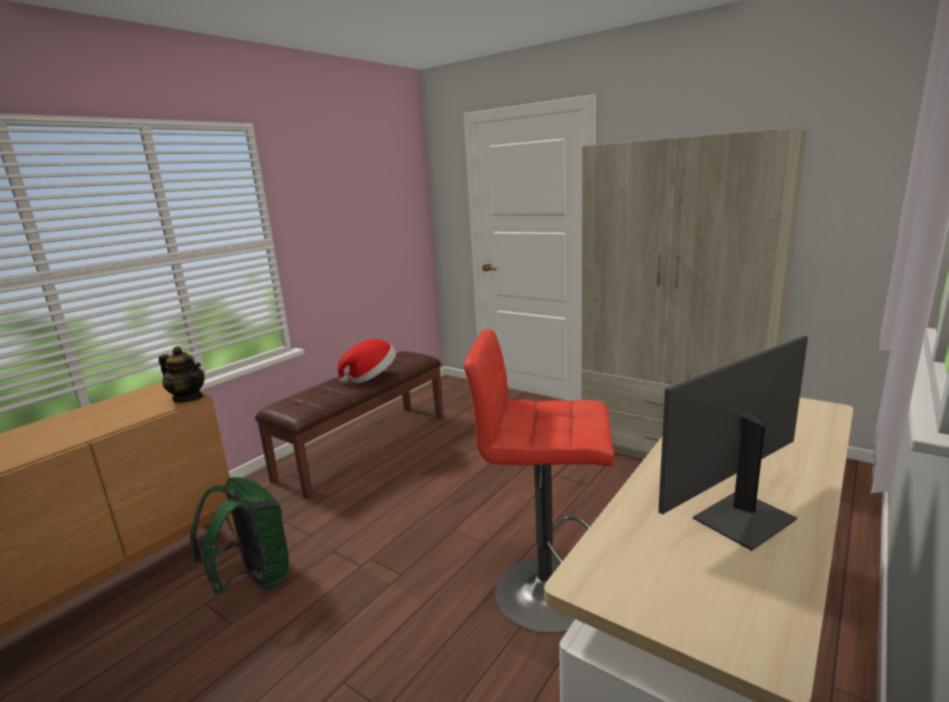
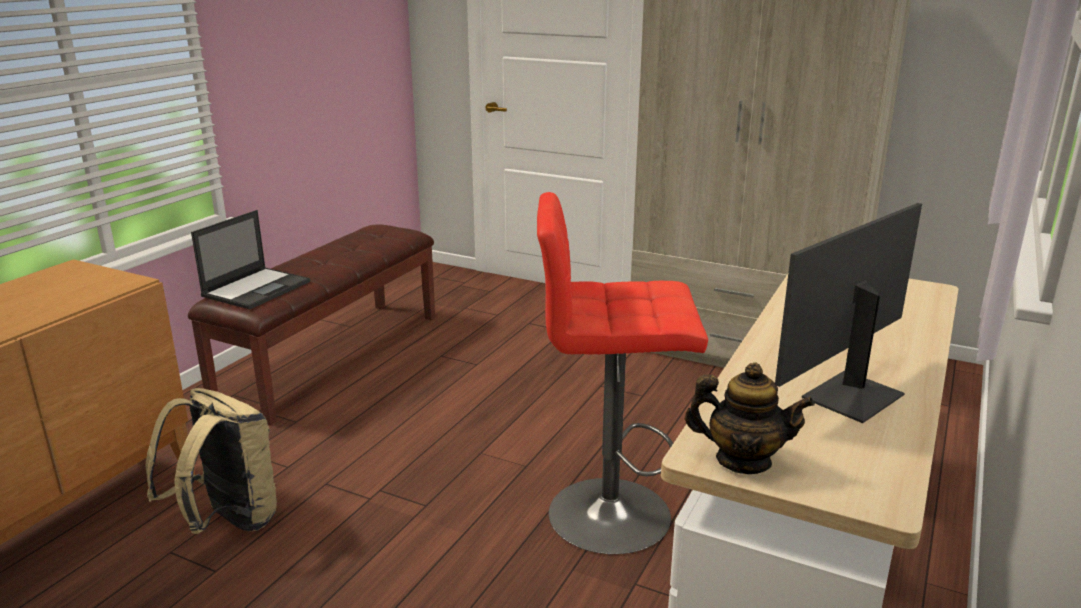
camera: 10 degrees left, 5 degrees up
teapot [159,346,205,402] -> teapot moved to [685,362,815,474]
green backpack [190,477,289,594] -> beige backpack [146,388,277,534]
hat [338,339,396,383] -> none
none -> laptop [191,210,310,309]

